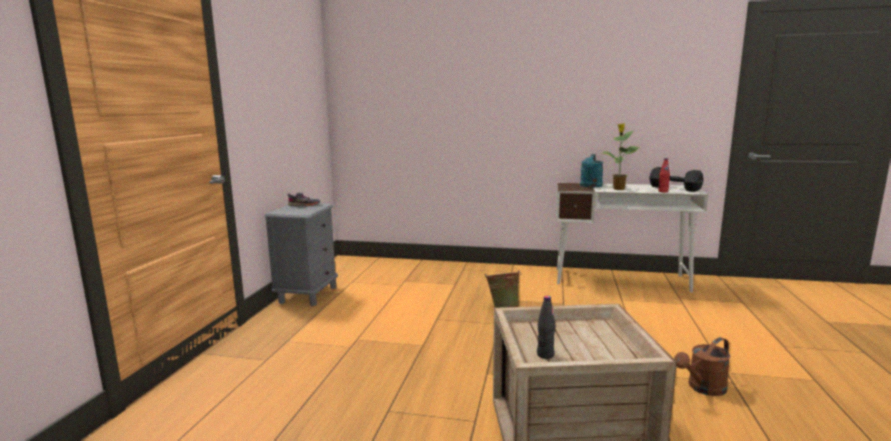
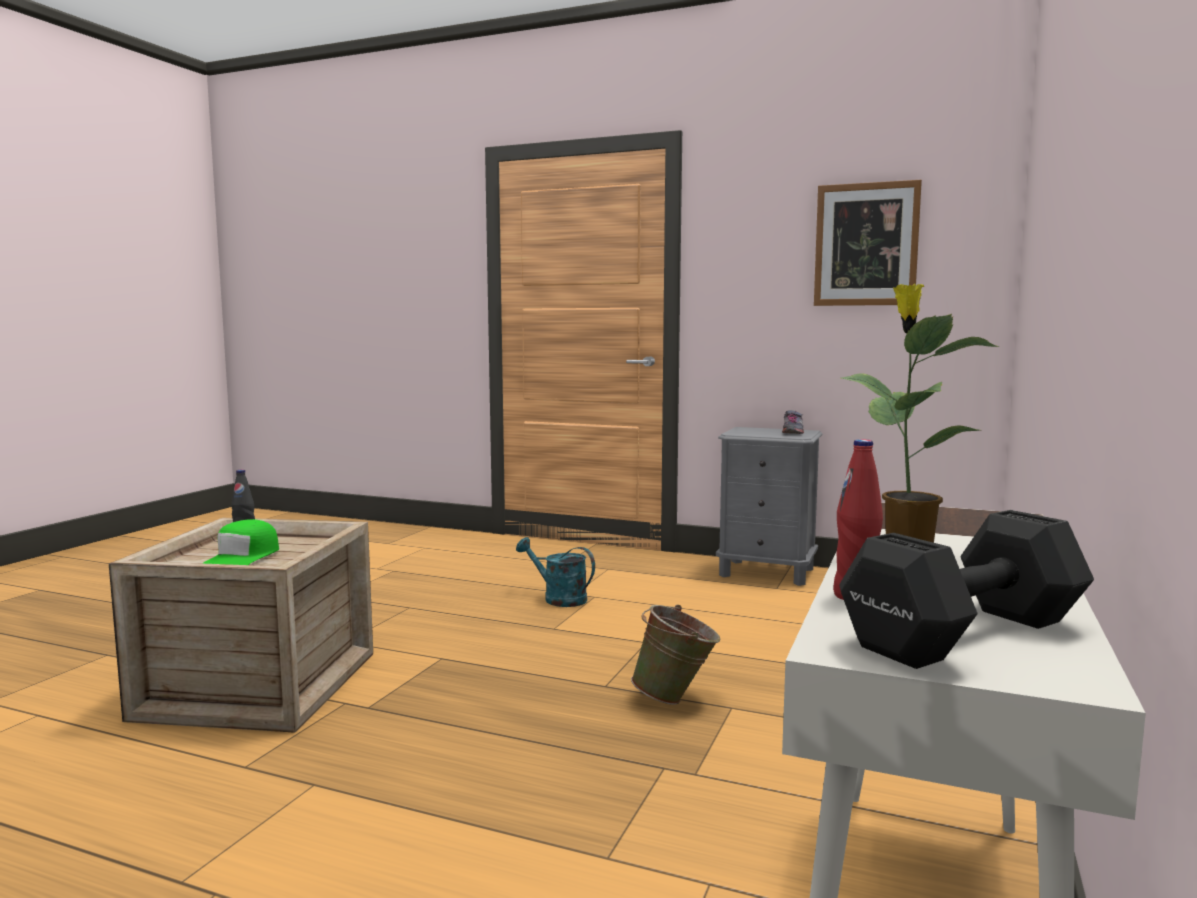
camera: 100 degrees right, 5 degrees down
turquoise watering can [580,154,603,187] -> turquoise watering can moved to [516,537,595,607]
brown watering can [674,337,730,396] -> none
none -> green cap [202,519,279,565]
none -> picture [814,180,922,306]

